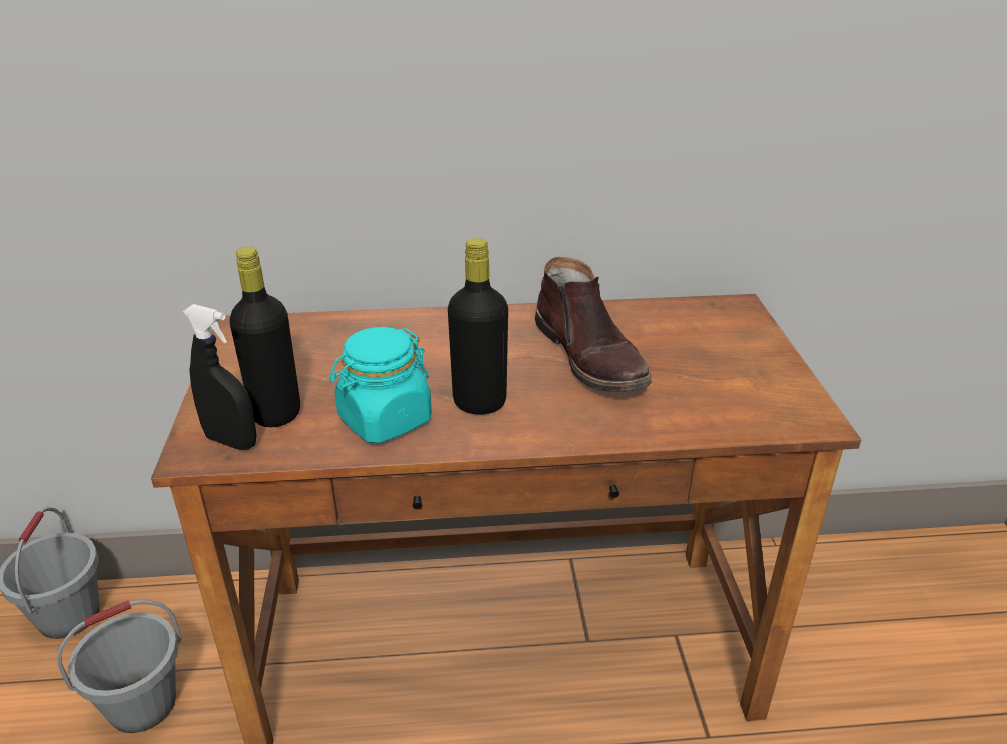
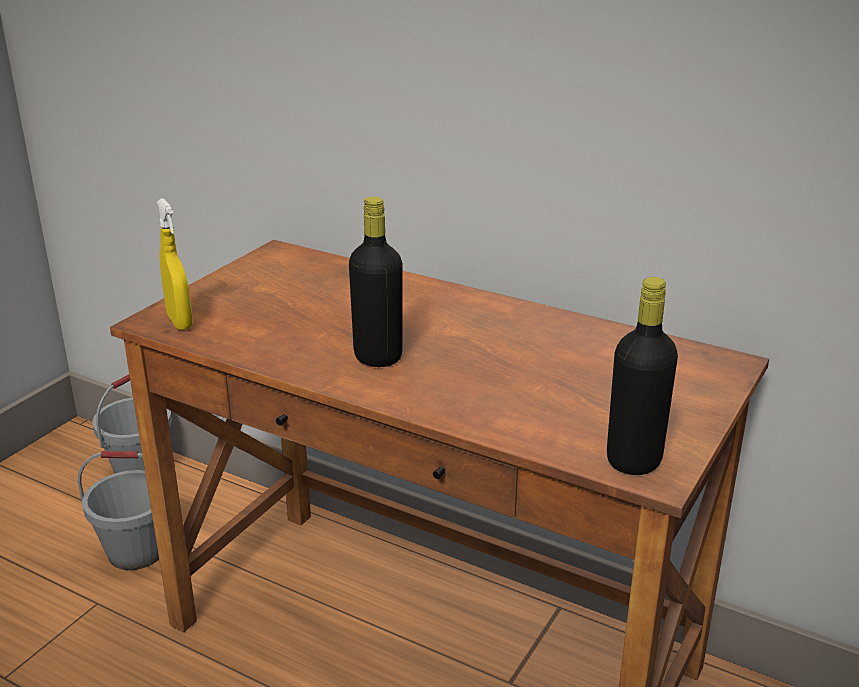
camera: 35 degrees right, 5 degrees down
black spray bottle [183,304,256,450] -> yellow spray bottle [157,198,193,330]
black bottle [230,246,300,427] -> black bottle moved to [607,277,678,475]
turquoise jar [328,327,432,443] -> none
brown boot [535,257,652,392] -> none

